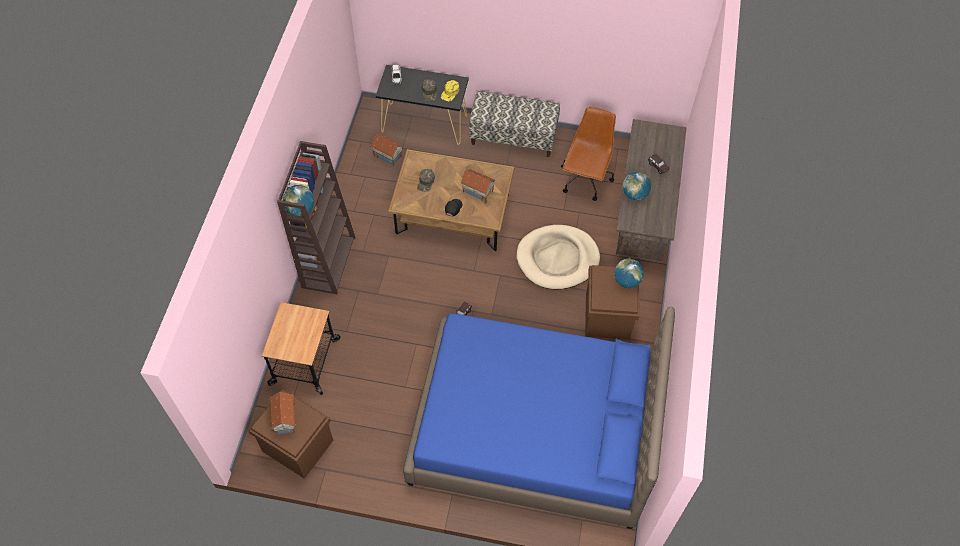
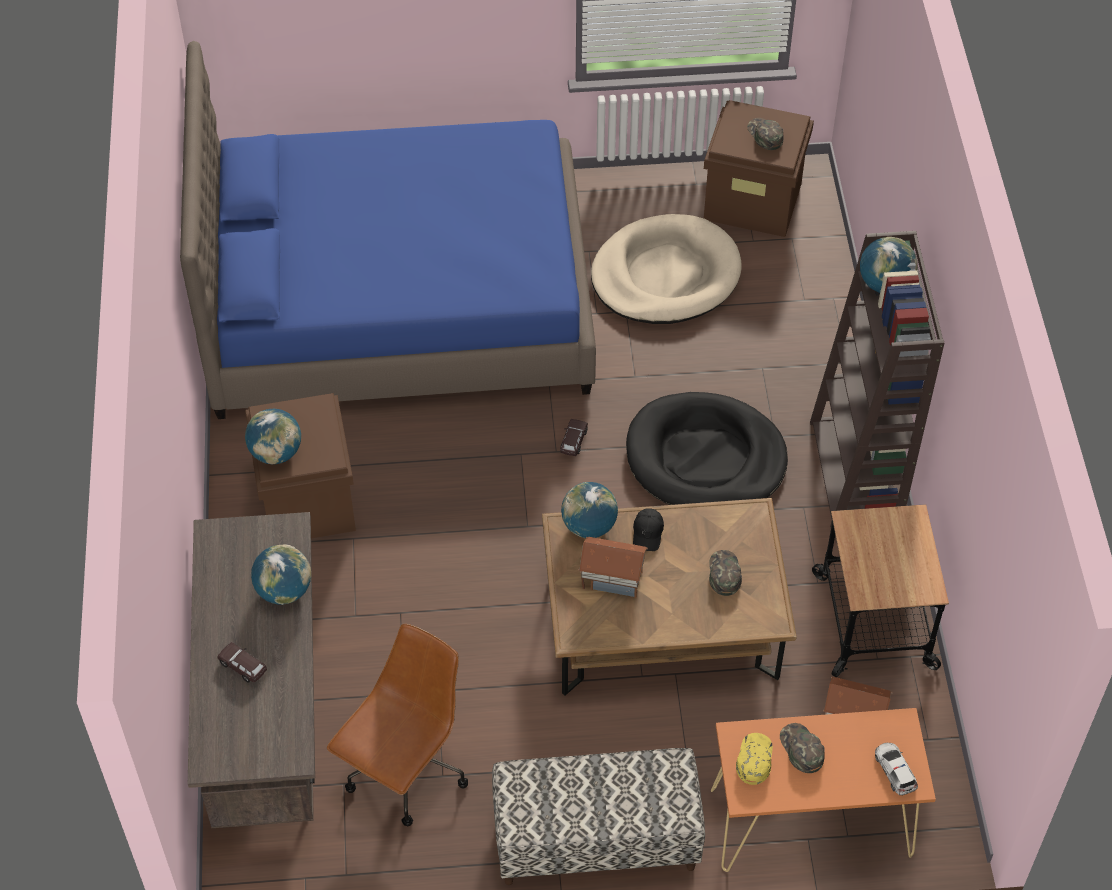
camera: 165 degrees right, 5 degrees down
cart [262,302,340,395] -> cart moved to [812,504,949,677]
toy house [269,392,296,435] -> green cap [747,118,784,150]
black console table [376,65,469,145] -> orange console table [711,708,936,872]
beige dog bed [517,225,600,289] -> beige dog bed moved to [591,214,742,324]
brown office chair [561,107,616,201] -> brown office chair turned 150 degrees counterclockwise [327,624,468,826]
none -> globe [561,482,618,538]
none -> black dog bed [626,392,788,505]

